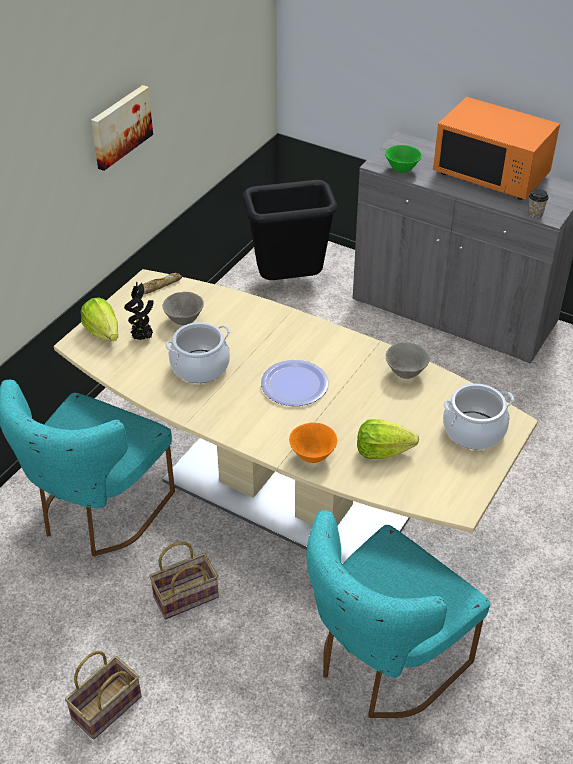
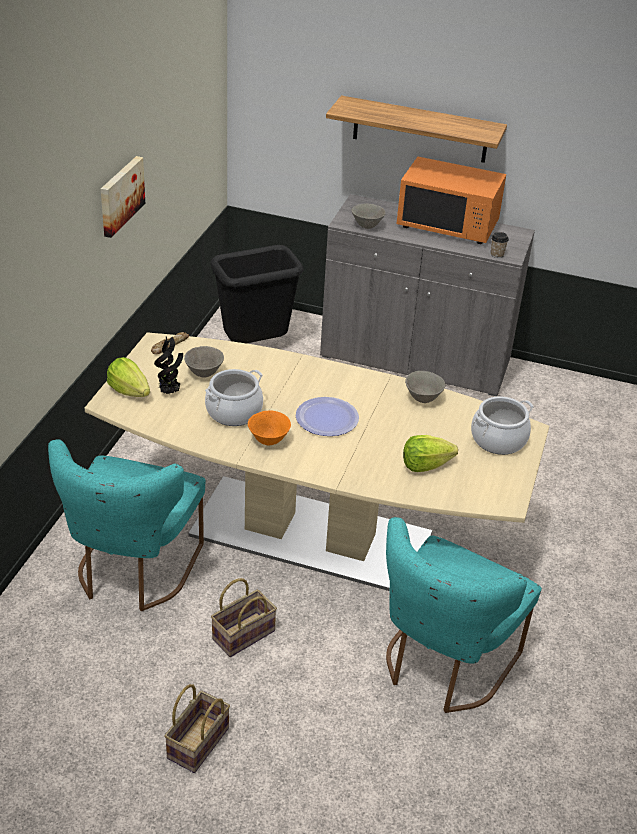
camera: 15 degrees left, 5 degrees down
orange bowl [289,422,337,463] -> orange bowl moved to [248,411,291,445]
green bowl [385,145,422,173] -> grey bowl [352,204,386,229]
none -> shelf [326,95,507,163]

